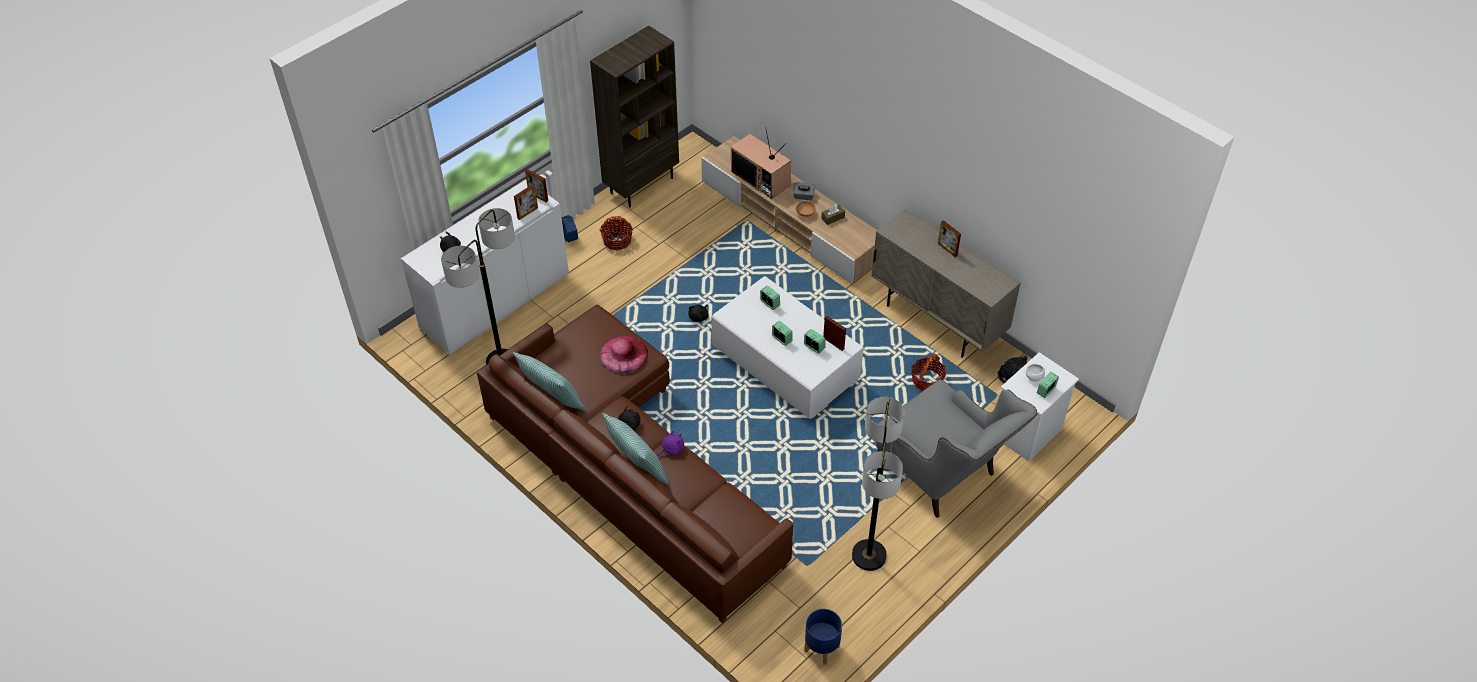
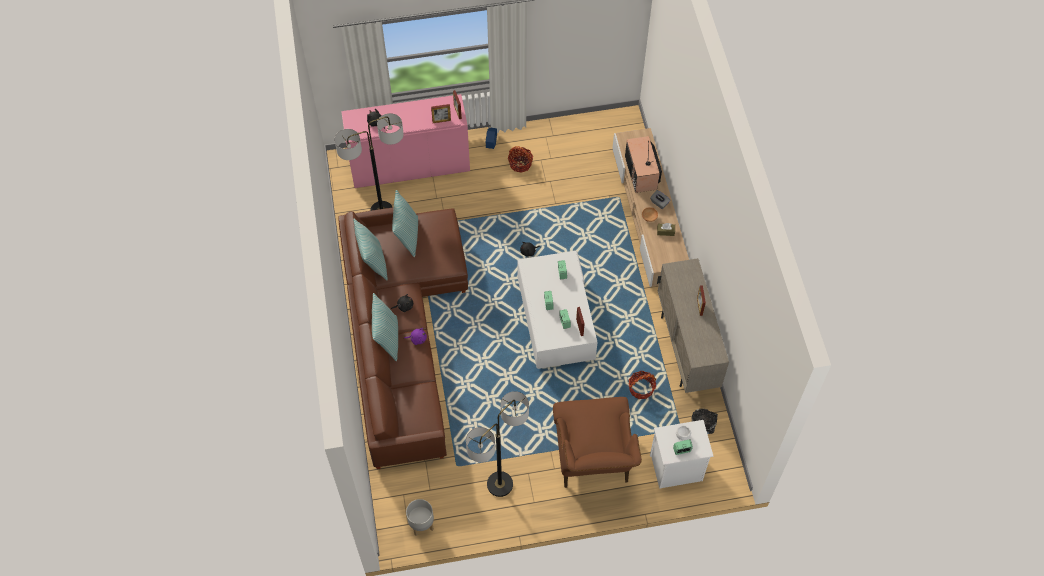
camera: 35 degrees right, 10 degrees up
white cabinet [401,180,569,355] -> pink cabinet [341,94,470,188]
brown bookcase [590,26,679,208] -> none
pink hat [600,336,648,373] -> none
blue planter [804,609,842,665] -> grey planter [406,499,434,536]
grey armchair [876,380,1037,518] -> brown armchair [553,397,642,488]
none -> pillow [392,190,418,257]

